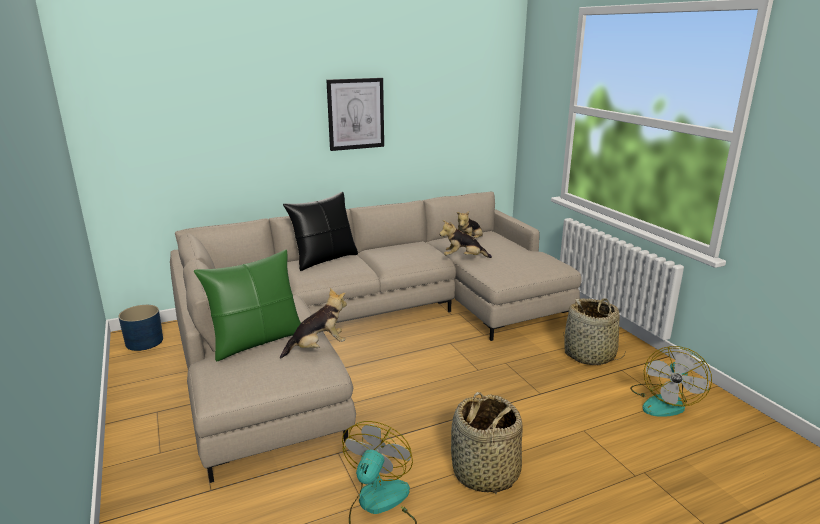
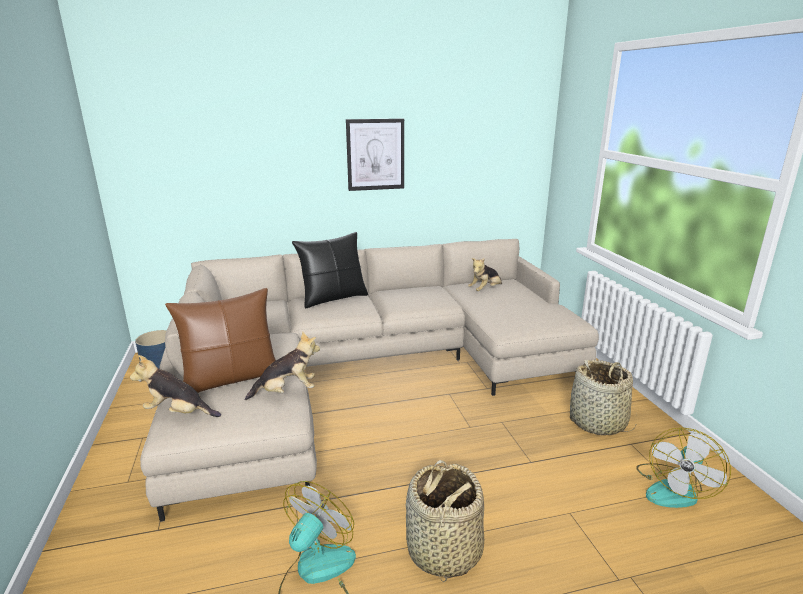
camera: 10 degrees right, 0 degrees up
green pillow [194,250,301,361] -> brown pillow [165,288,276,393]
plush toy [439,220,492,258] -> plush toy moved to [130,355,221,417]

